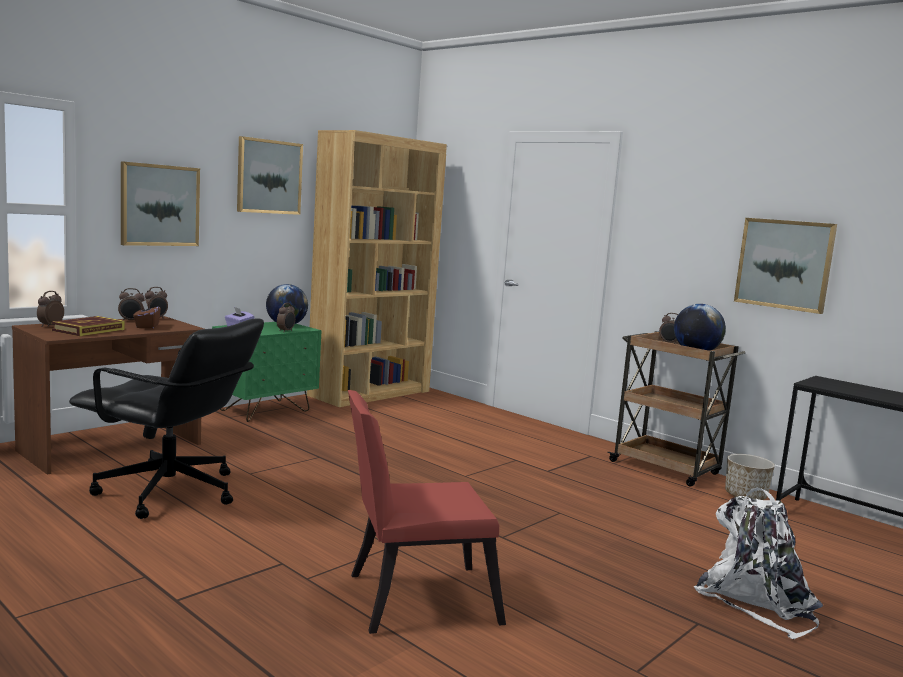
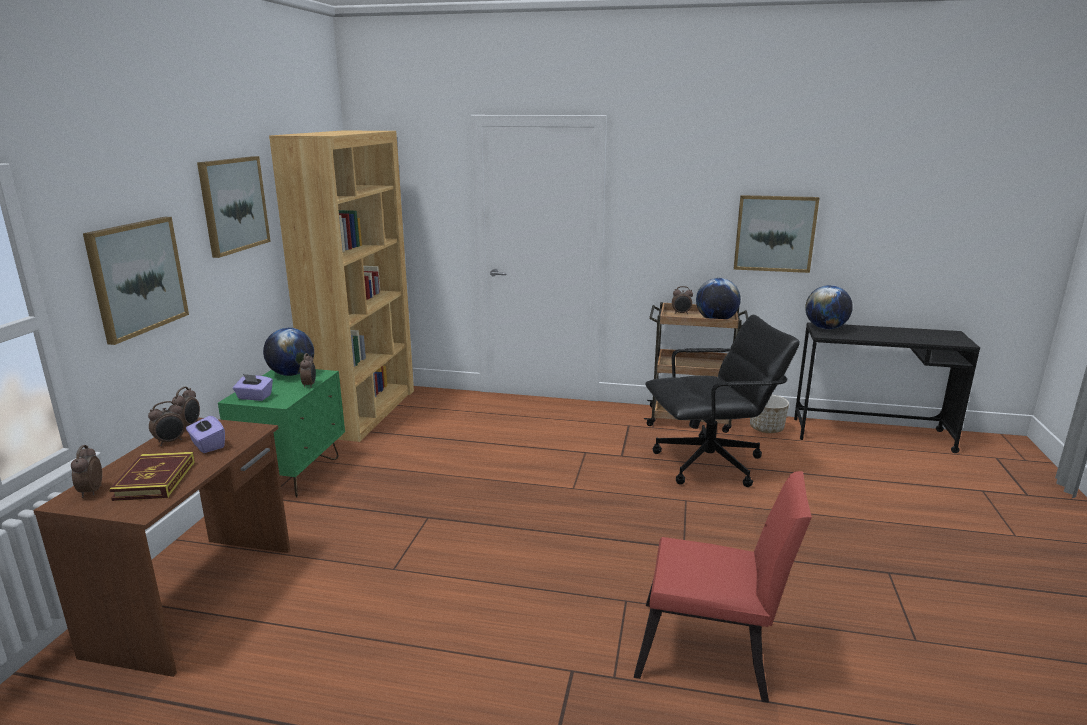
camera: 30 degrees left, 10 degrees up
black office chair [69,318,264,519] -> black office chair moved to [645,315,800,487]
brown tissue box [133,300,161,329] -> purple tissue box [186,416,225,453]
red chair [348,390,506,634] -> red chair turned 120 degrees counterclockwise [634,471,812,703]
white backpack [694,487,823,639] -> none
none -> globe [805,285,853,329]

